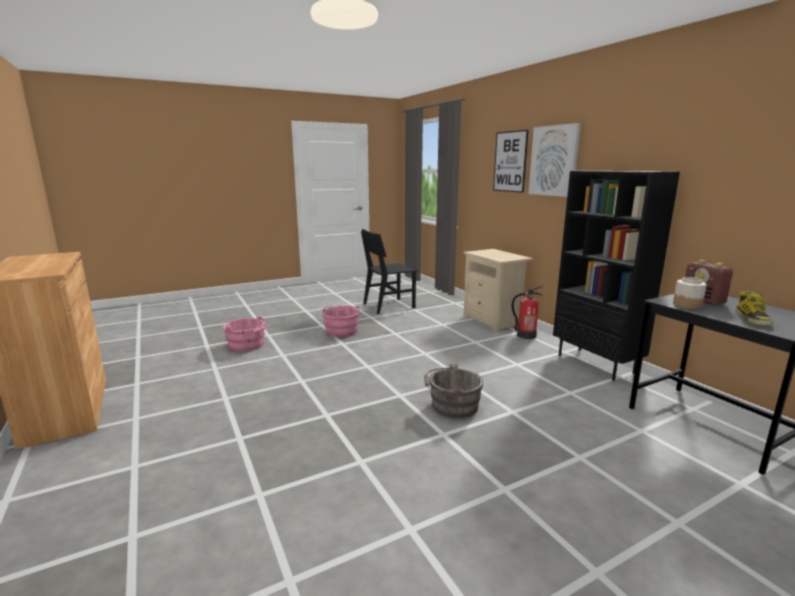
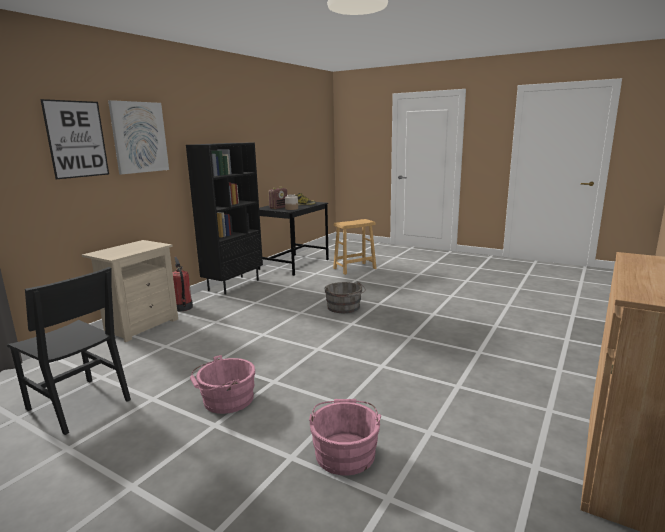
camera: 120 degrees left, 0 degrees up
none -> brown stool [333,219,377,275]

